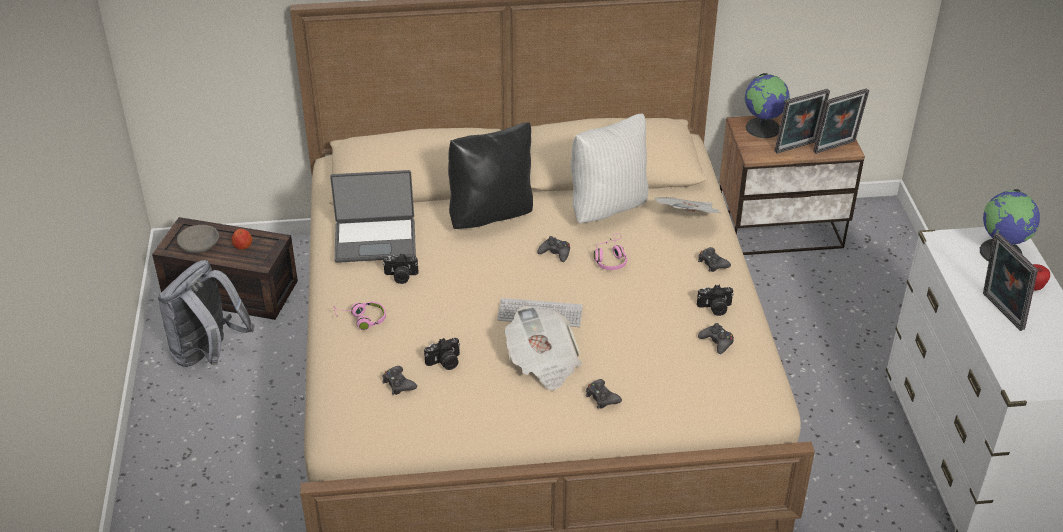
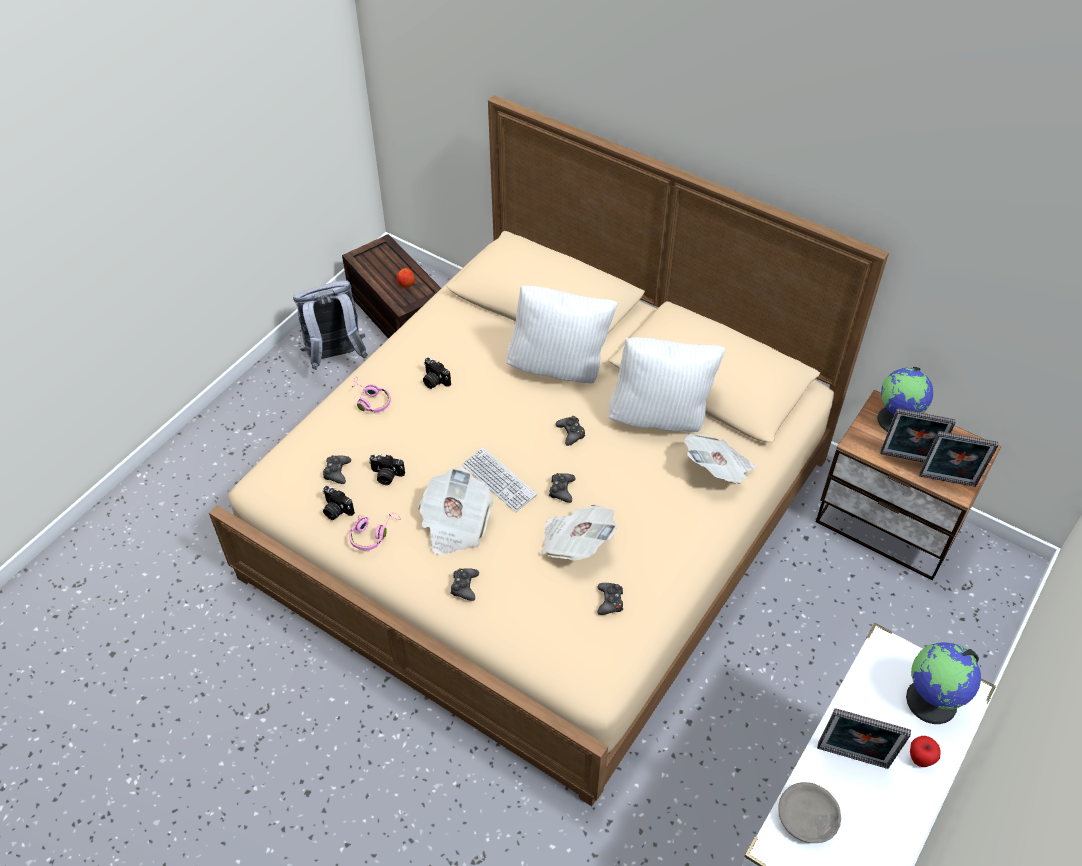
camera: 40 degrees right, 10 degrees up
grey bowl [177,225,219,253] -> grey bowl moved to [778,782,841,843]
laptop [330,170,416,263] -> none
black pillow [448,122,533,229] -> white pillow [506,286,618,384]
pink headphones [594,233,627,270] -> pink headphones moved to [349,512,401,551]
camera [697,285,734,316] -> camera moved to [322,486,355,520]
black game controller [698,247,731,272] -> black game controller moved to [549,473,576,503]
picture frame [983,233,1038,331] -> picture frame turned 90 degrees counterclockwise [817,708,911,769]
none -> newspaper [541,505,616,561]

